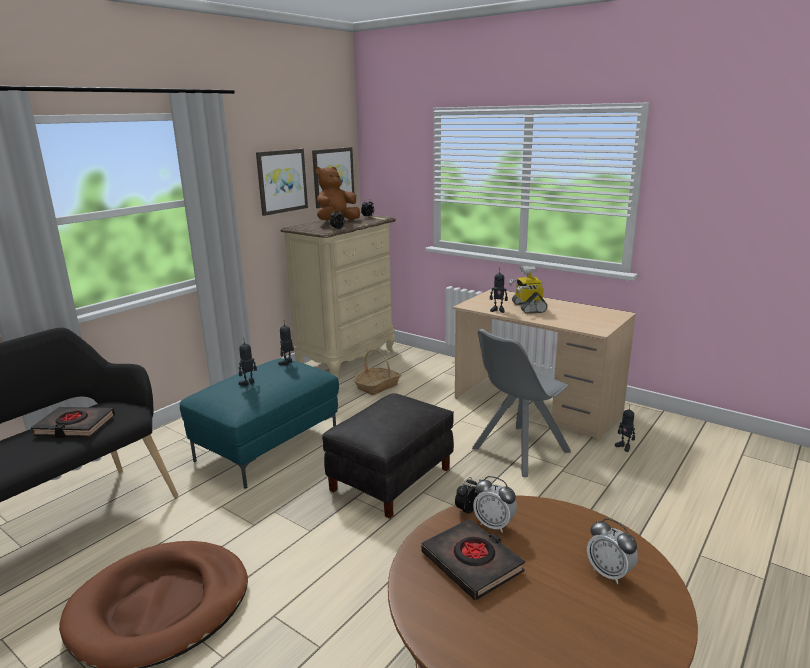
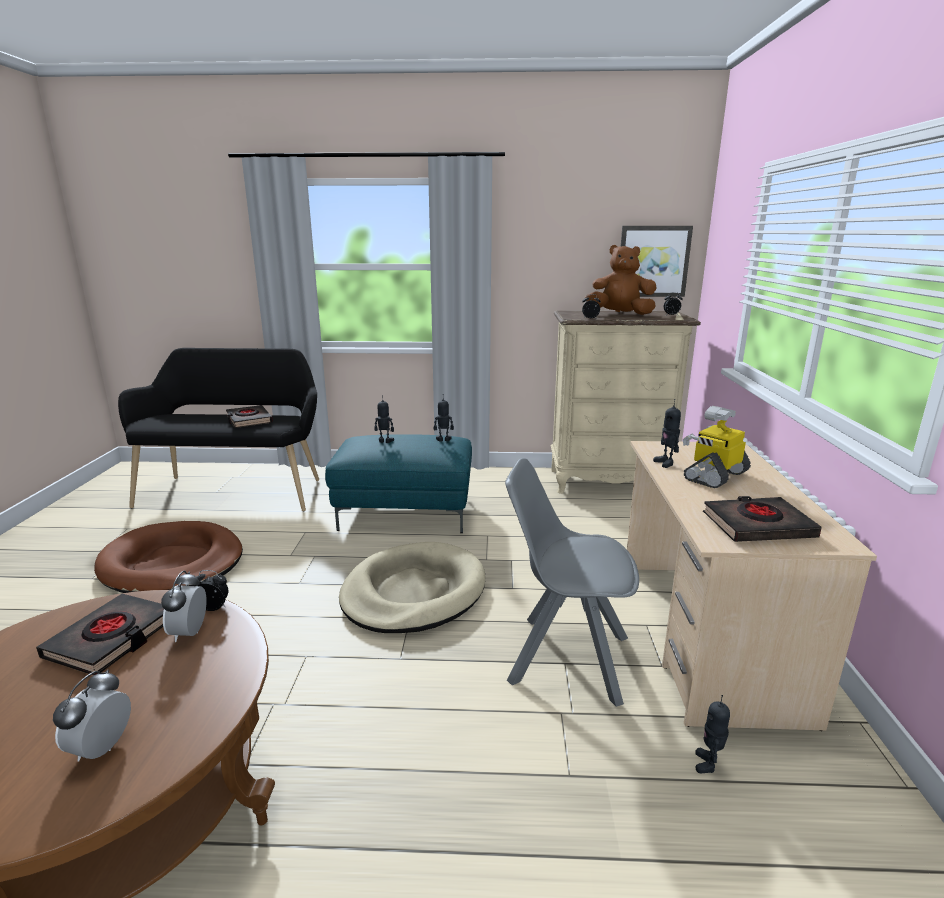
camera: 55 degrees right, 0 degrees up
picture [256,149,308,216] -> none
black ottoman [322,393,454,519] -> beige dog bed [339,542,485,633]
basket [354,349,401,395] -> none
none -> black book [703,496,822,542]

